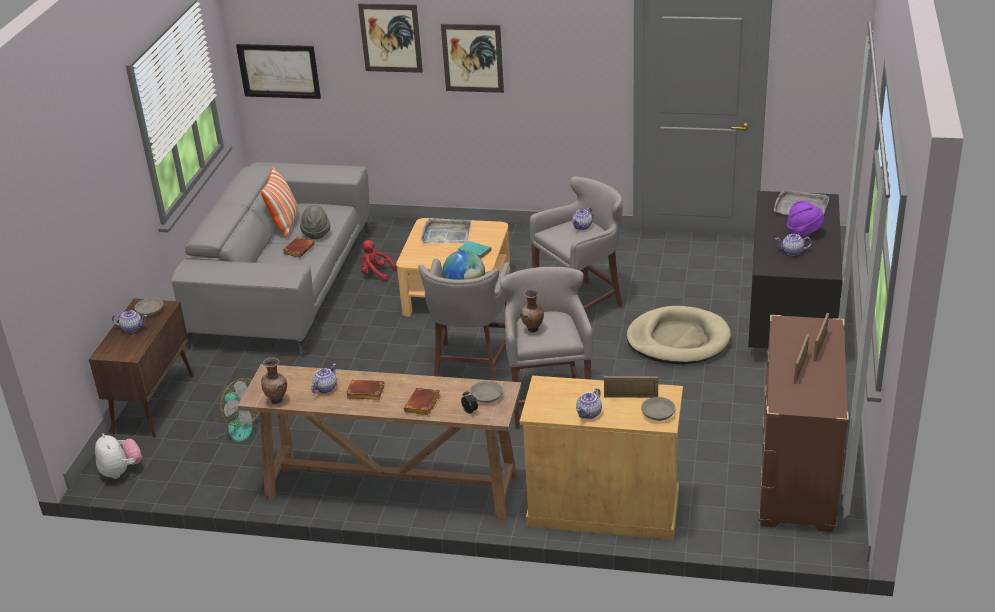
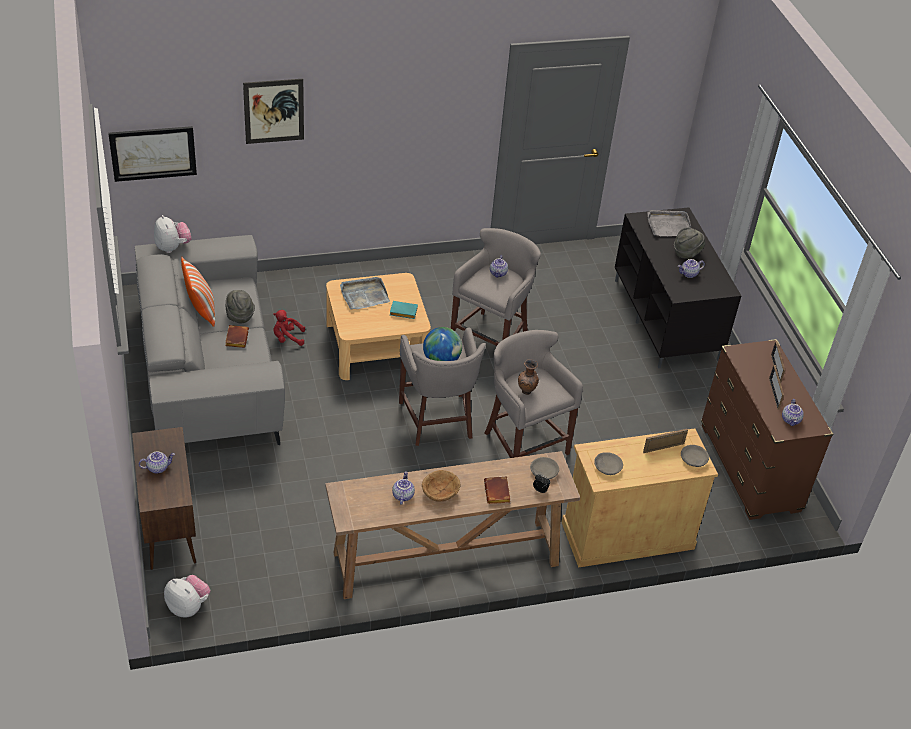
camera: 30 degrees left, 10 degrees up
grey bowl [134,297,164,316] -> grey bowl moved to [594,452,623,475]
fan [207,378,260,442] -> none
brown vase [261,357,287,404] -> none
brown book [346,380,384,400] -> brown bowl [422,470,460,502]
picture [441,24,504,93] -> none
teapot [576,388,602,419] -> teapot moved to [782,399,804,426]
beige dog bed [626,306,731,364] -> none
purple hat [787,201,825,237] -> grey hat [674,227,705,259]
none -> plush toy [154,215,192,253]

